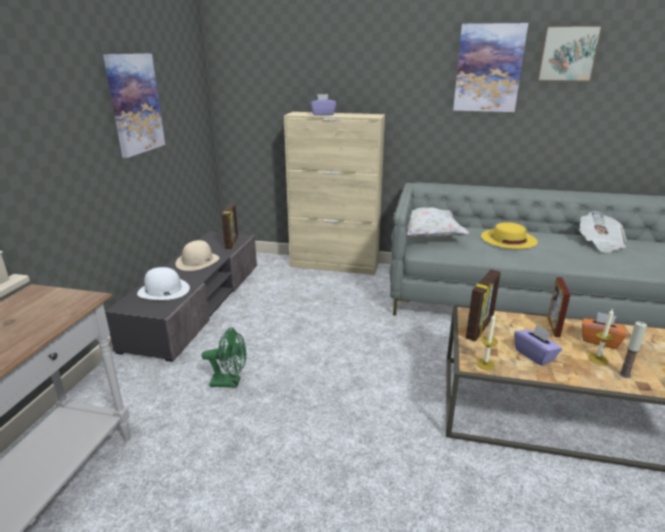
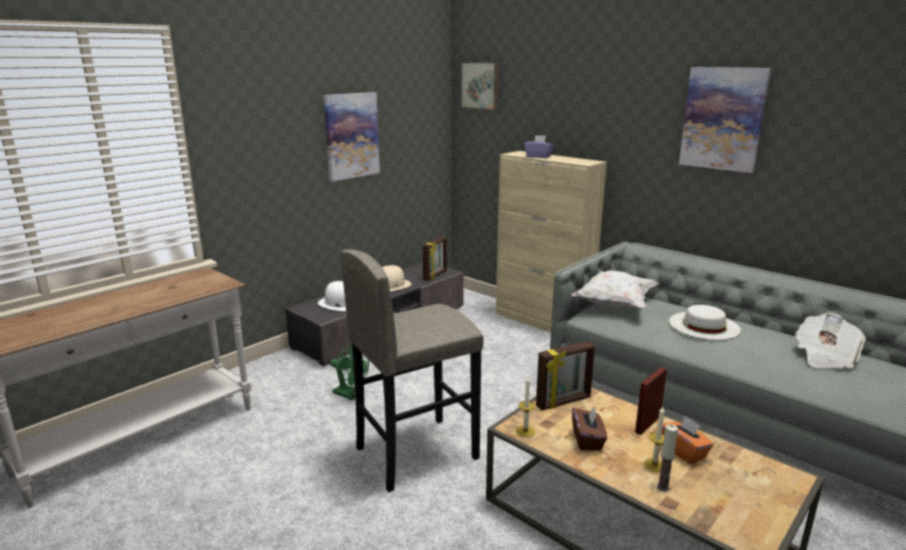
camera: 30 degrees right, 5 degrees down
yellow hat [481,222,538,249] -> white hat [669,305,741,340]
purple tissue box [514,325,562,366] -> brown tissue box [572,406,607,450]
picture [536,25,603,82] -> picture moved to [461,62,499,110]
none -> grey stool [340,249,484,492]

